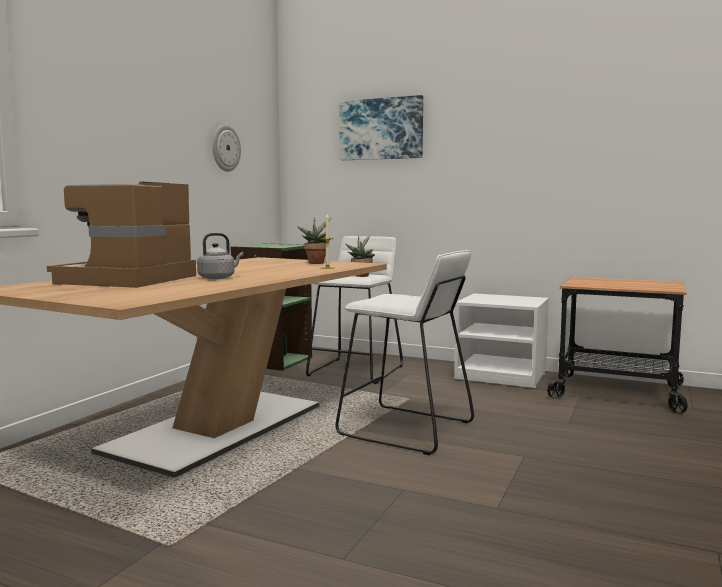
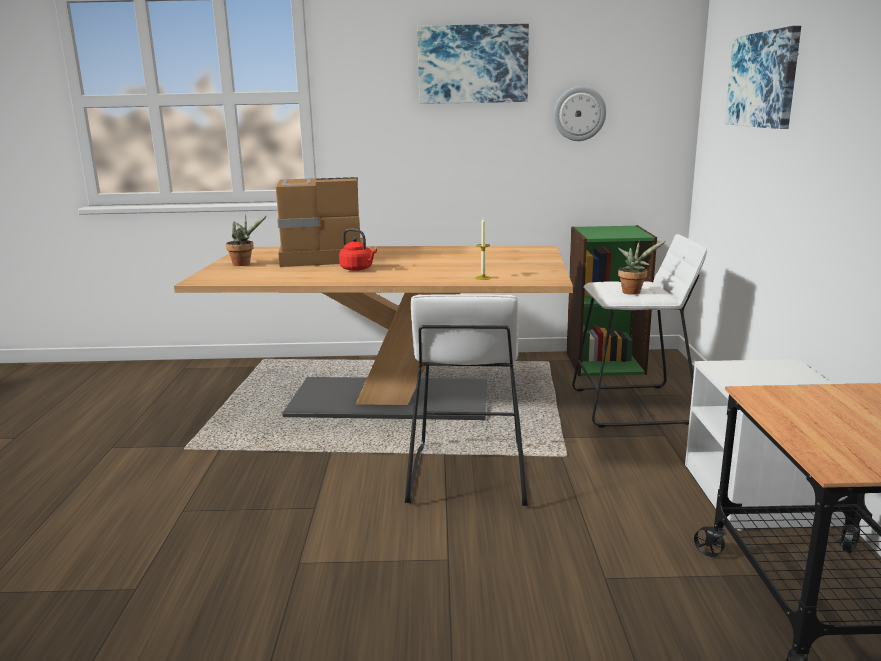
camera: 65 degrees right, 10 degrees up
grey kettle [197,233,244,279] -> red kettle [339,229,377,271]
potted plant [297,218,331,264] -> potted plant moved to [226,214,267,266]
none -> picture [417,24,529,104]

